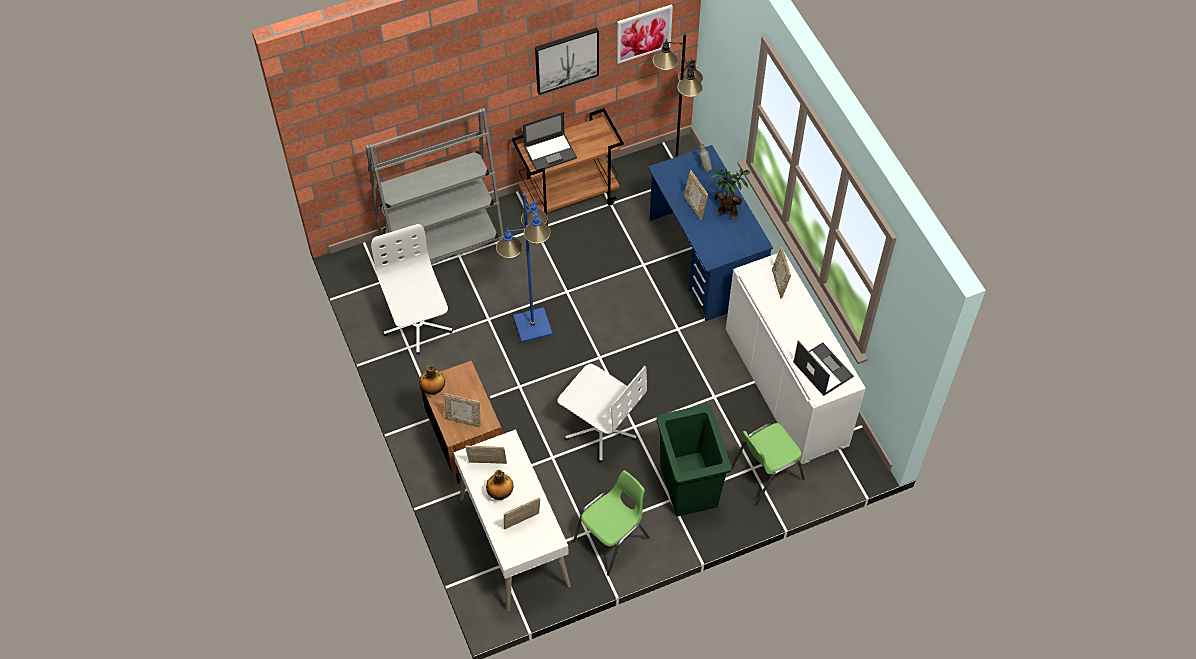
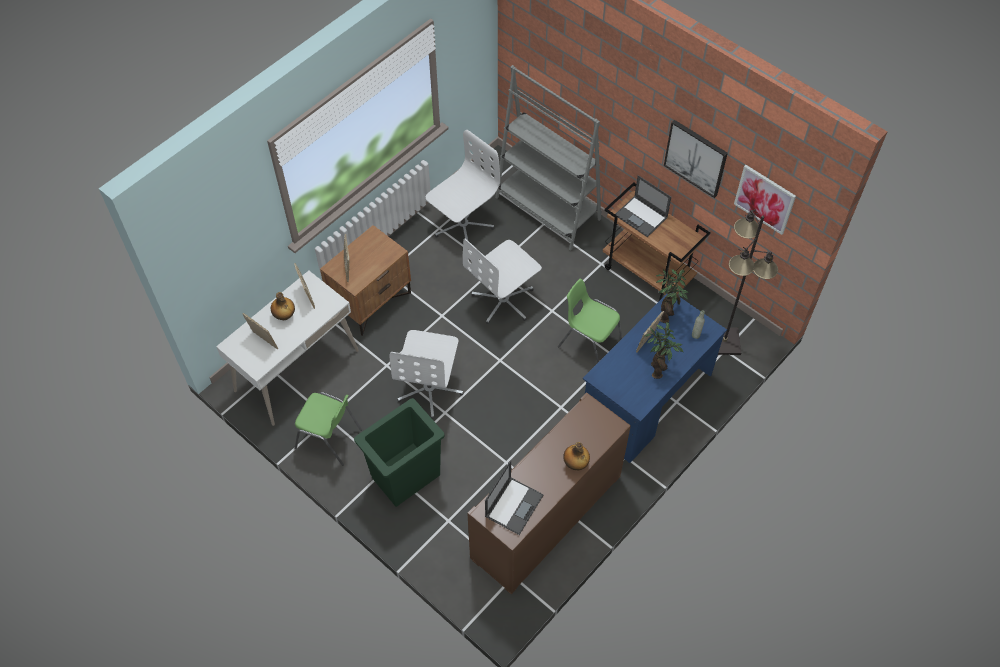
camera: 65 degrees right, 0 degrees up
bottle [419,365,445,395] -> bottle moved to [563,442,590,470]
blue floor lamp [496,193,553,343] -> white office chair [463,239,542,324]
white cabinet [726,252,866,464] -> brown cabinet [467,392,631,594]
green chair [732,423,805,505] -> green chair moved to [558,278,623,363]
picture frame [772,246,791,299] -> none
none -> potted plant [656,269,689,323]

